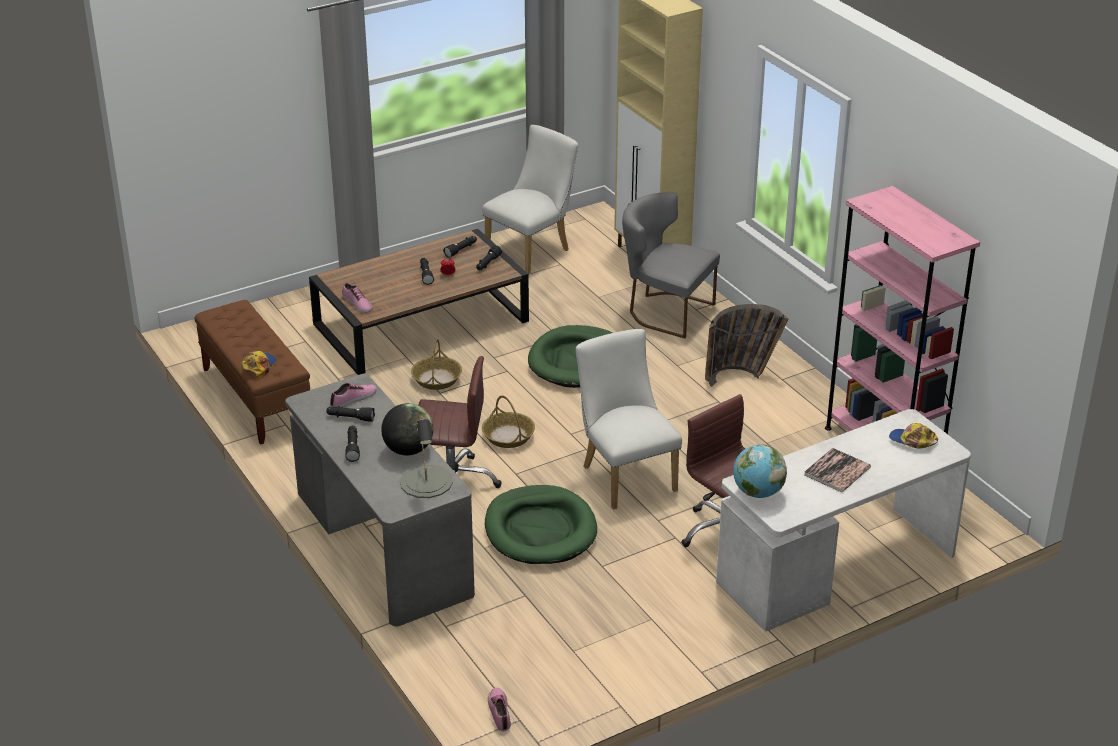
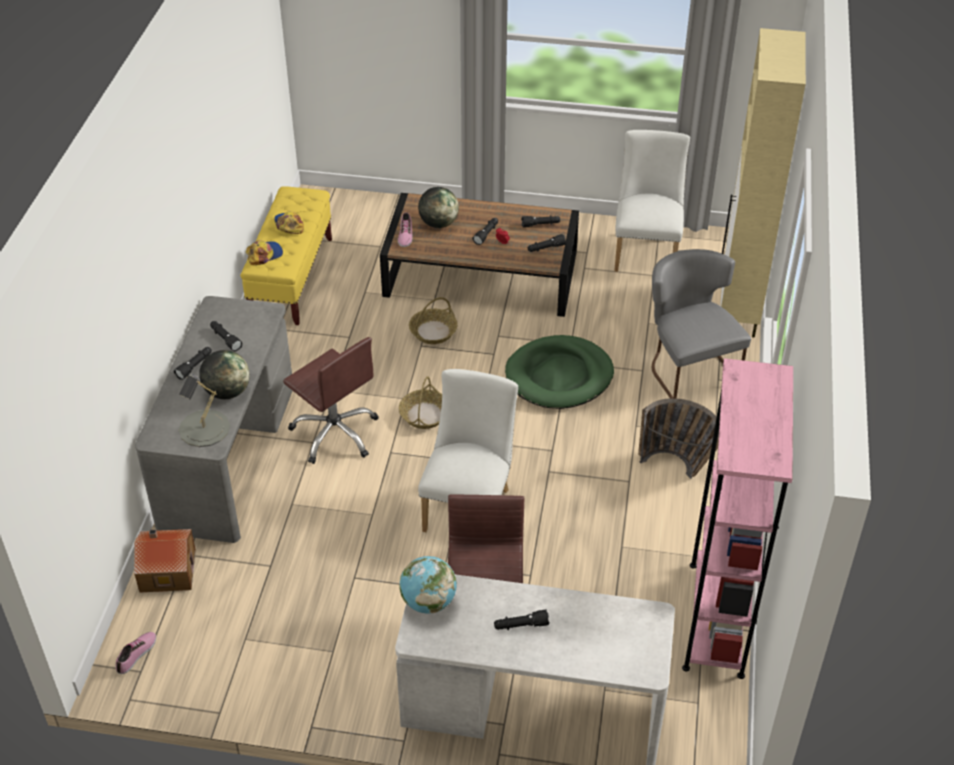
camera: 40 degrees right, 10 degrees up
brown bench [194,300,310,445] -> yellow bench [240,187,332,325]
shoe [330,383,377,408] -> none
white chair [482,125,578,274] -> white chair turned 75 degrees counterclockwise [614,130,690,272]
green dog bed [485,485,597,564] -> none
book [804,448,871,493] -> black flashlight [494,610,549,630]
cap [889,423,938,449] -> cap moved to [274,211,304,234]
none -> toy house [134,529,196,592]
none -> globe [418,187,459,228]

